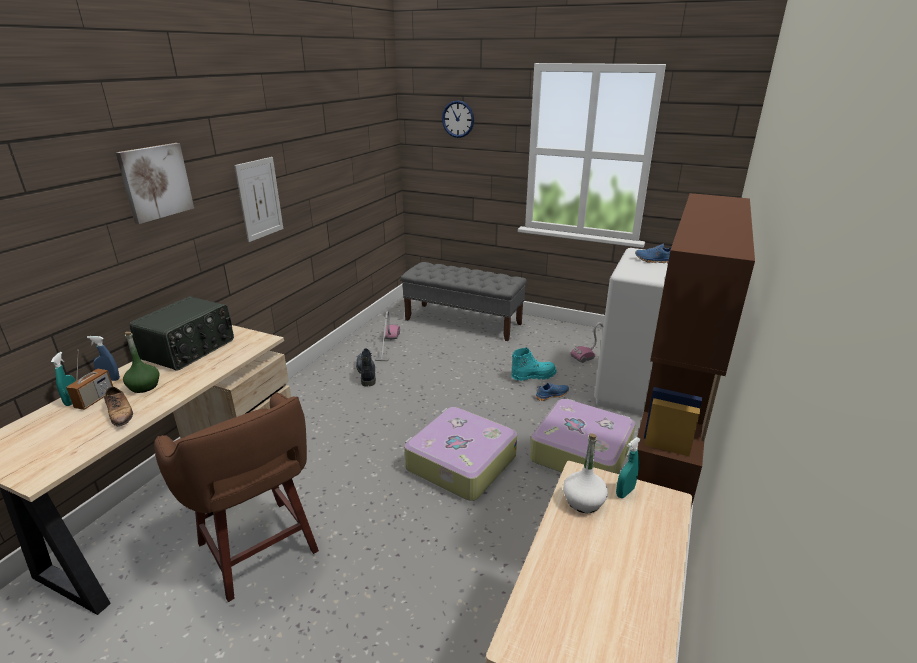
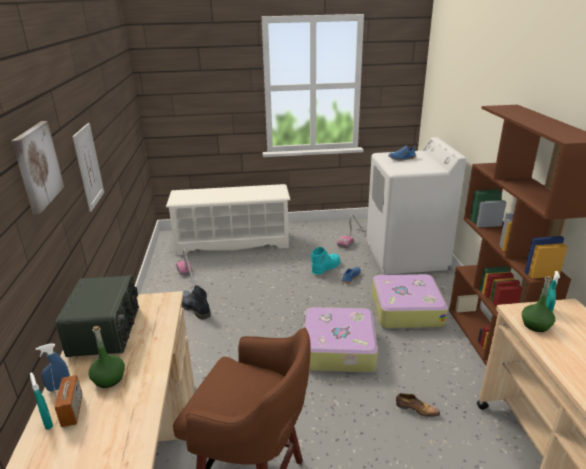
camera: 30 degrees left, 0 degrees up
shoe [104,387,133,426] -> shoe moved to [396,393,440,417]
grey bench [401,262,527,341] -> white shoe rack [166,184,290,255]
wall clock [442,100,474,138] -> none
white bottle [563,433,608,513] -> green bottle [522,276,555,332]

